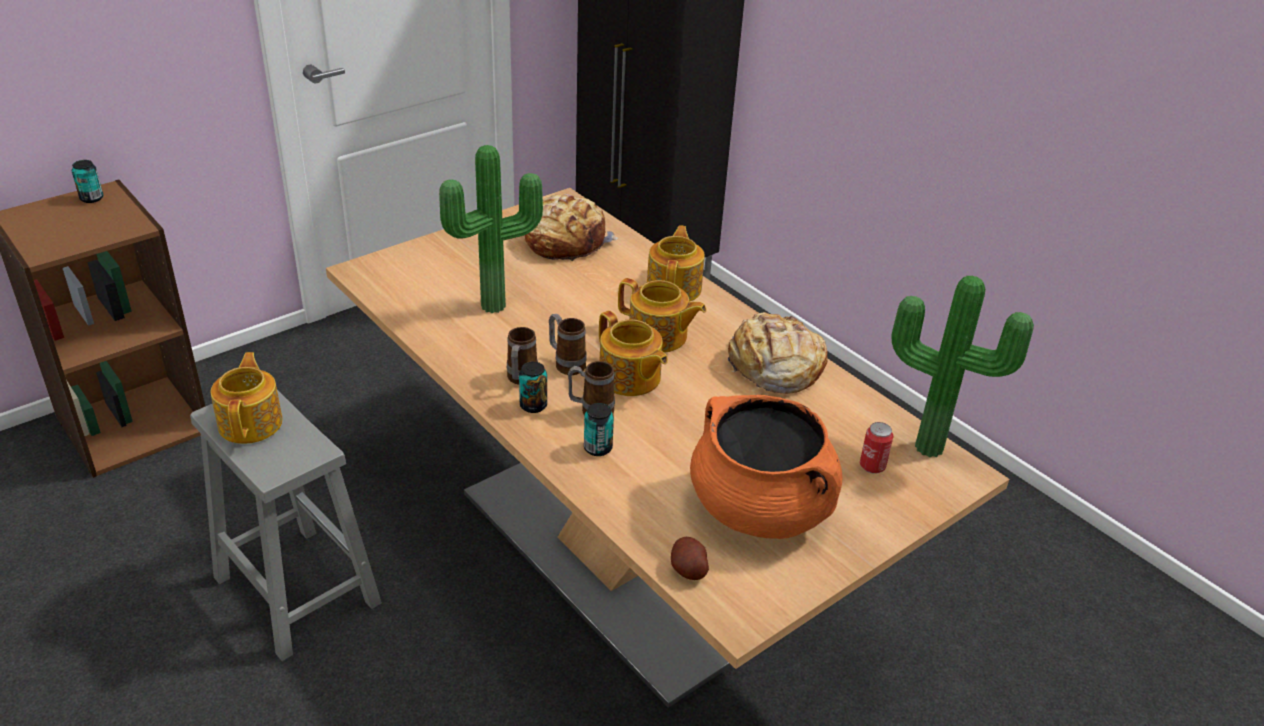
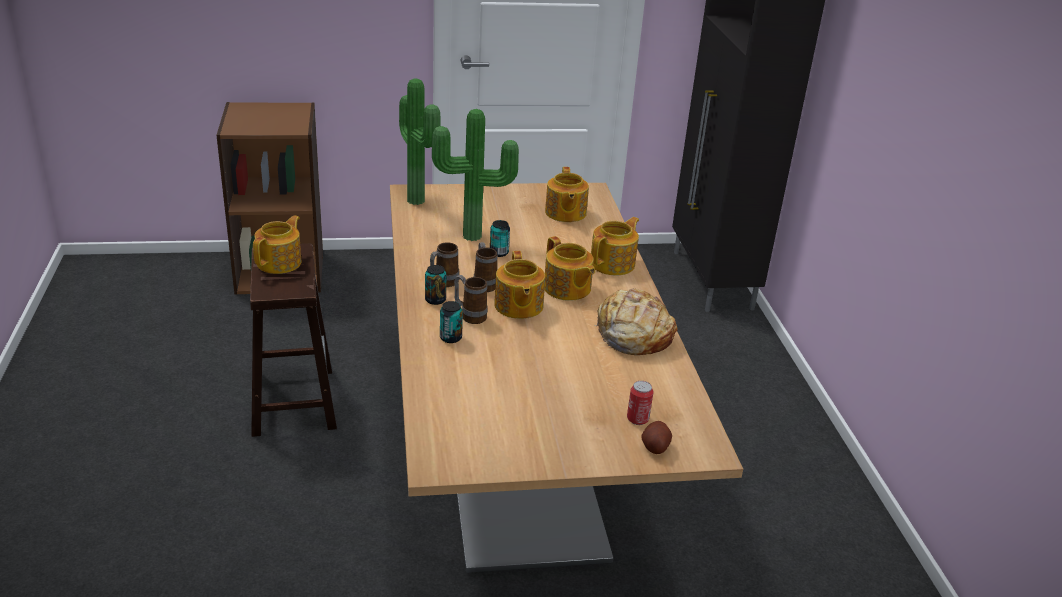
camera: 30 degrees right, 5 degrees down
can [72,160,103,203] -> can moved to [490,220,510,257]
grey stool [190,390,382,661] -> brown stool [250,244,337,437]
bread [525,194,618,261] -> teapot [545,167,589,222]
potato [671,537,709,580] -> potato moved to [641,421,672,454]
orange cooking pot [690,395,842,539] -> none
potted plant [892,276,1034,457] -> potted plant moved to [399,78,441,205]

